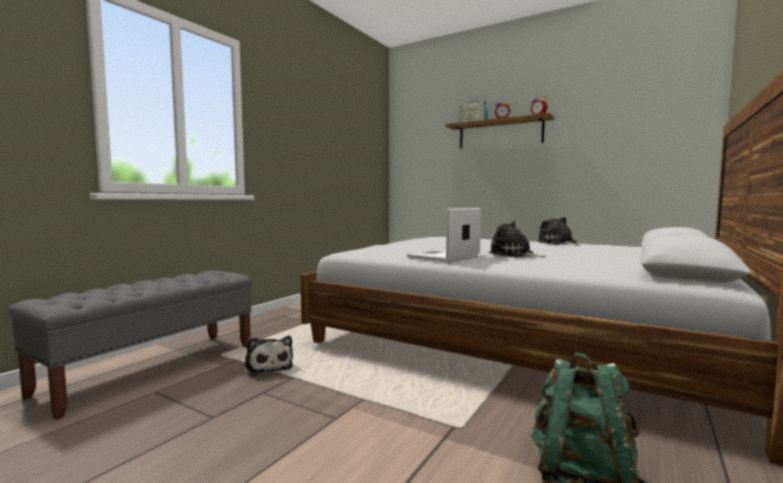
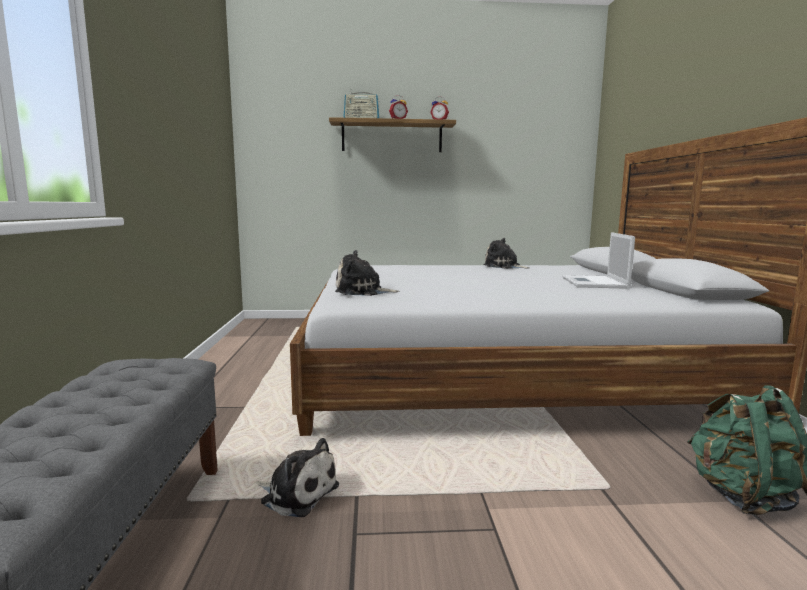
camera: 35 degrees left, 5 degrees up
laptop [407,208,481,262] -> laptop moved to [562,232,635,289]
plush toy [489,221,546,258] -> plush toy moved to [335,250,399,296]

